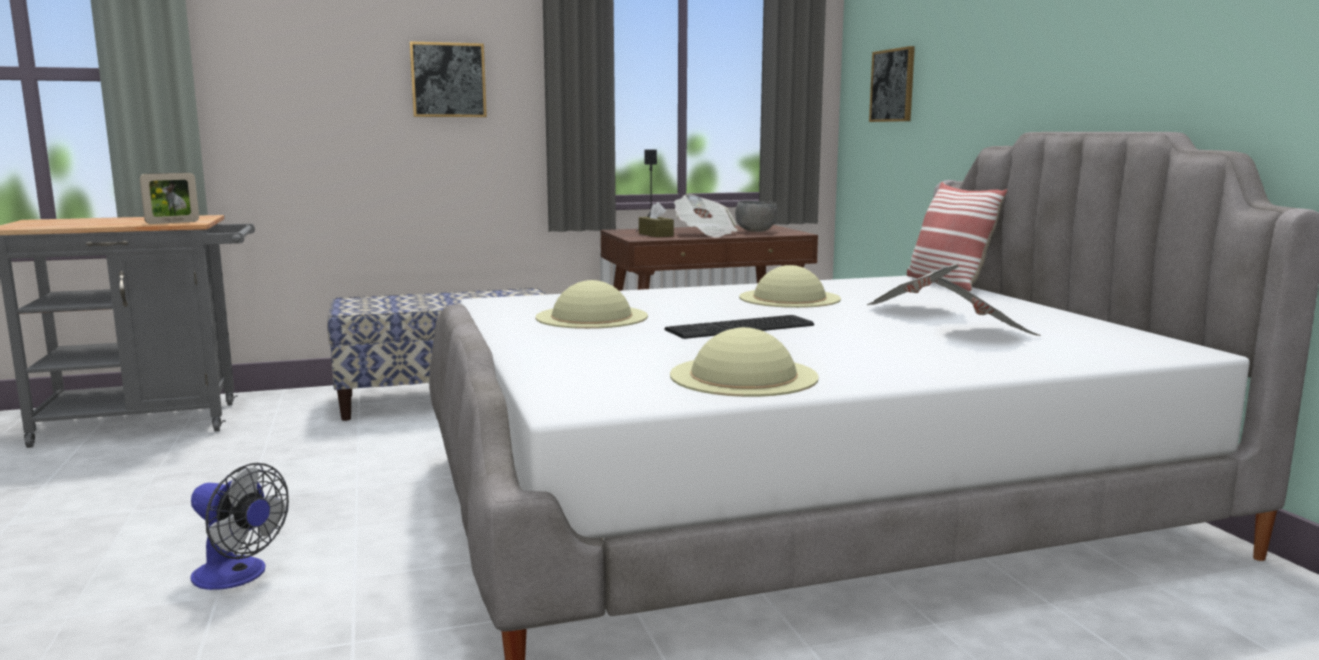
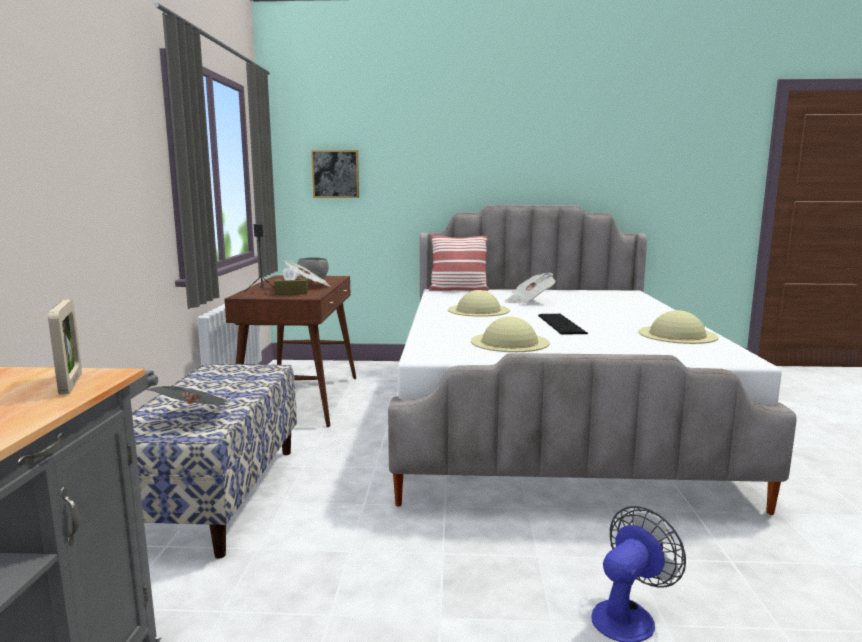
camera: 70 degrees left, 0 degrees up
picture [409,41,487,117] -> none
newspaper [935,278,1041,336] -> newspaper moved to [146,386,228,405]

